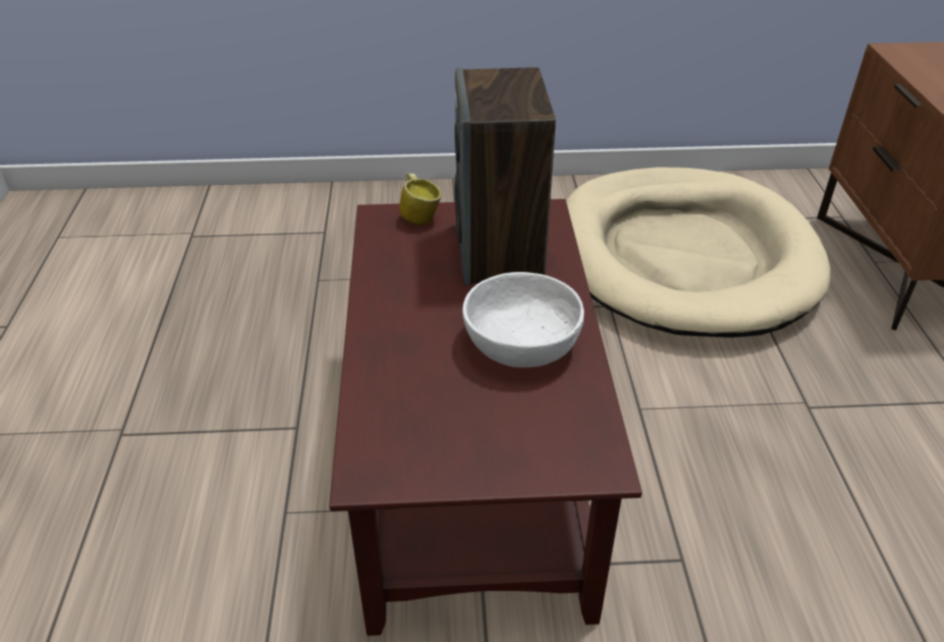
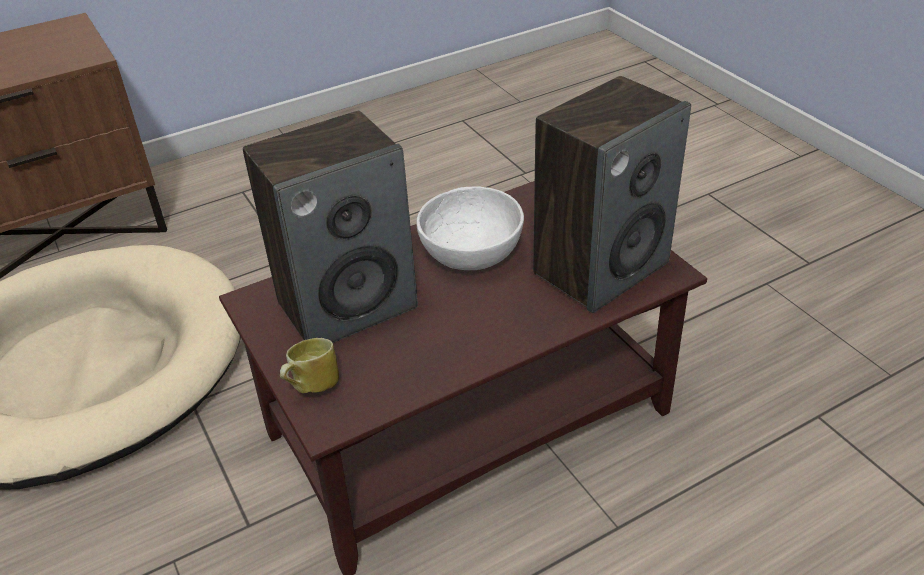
camera: 115 degrees left, 0 degrees up
none -> speaker [533,76,691,313]

